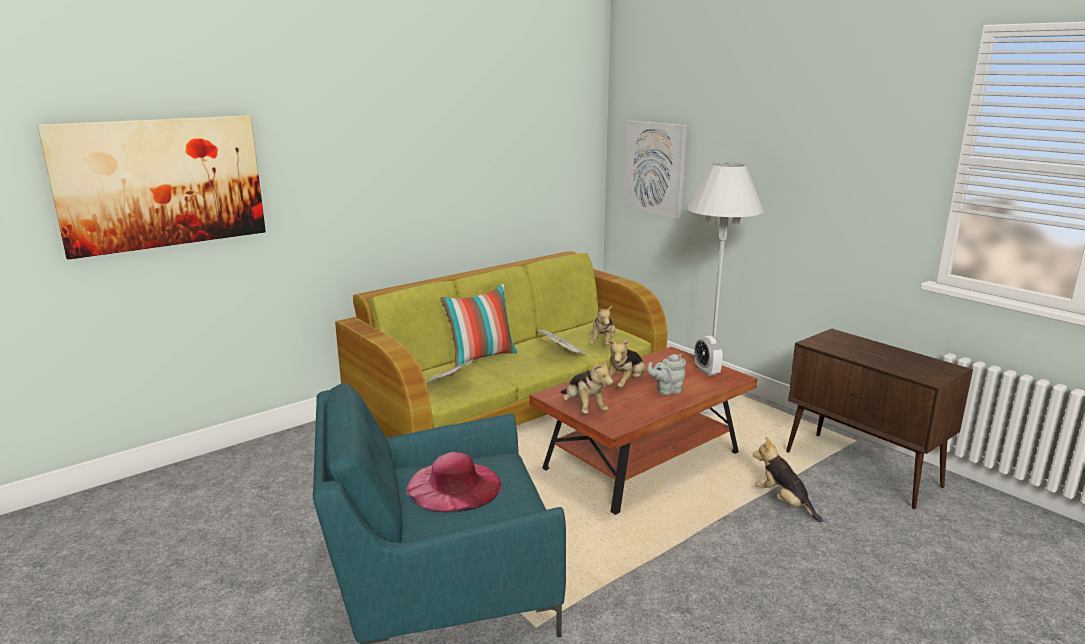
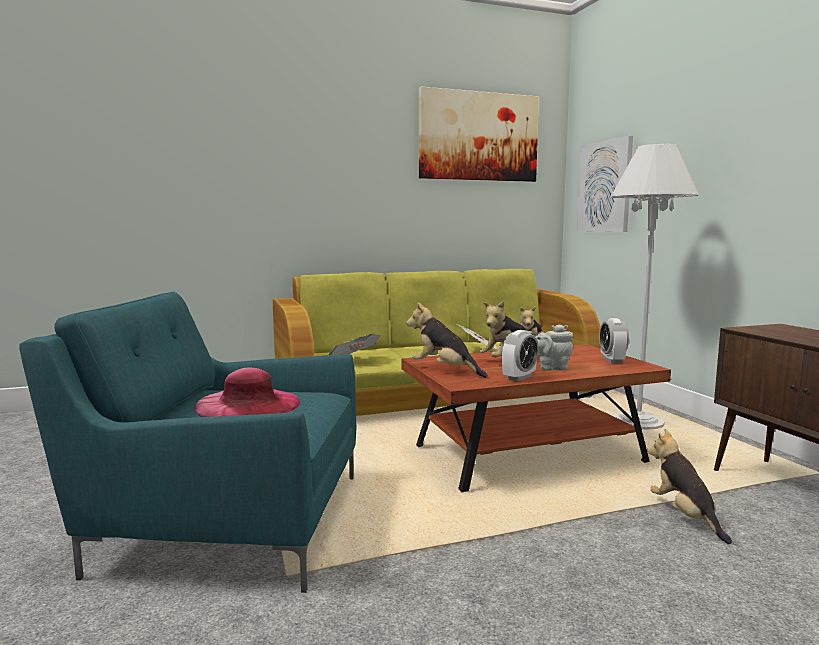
camera: 20 degrees right, 10 degrees down
picture [37,115,266,260] -> picture moved to [419,87,539,182]
pillow [441,284,518,367] -> none
plush toy [561,357,613,414] -> plush toy turned 135 degrees clockwise [406,302,488,378]
none -> alarm clock [501,330,539,381]

